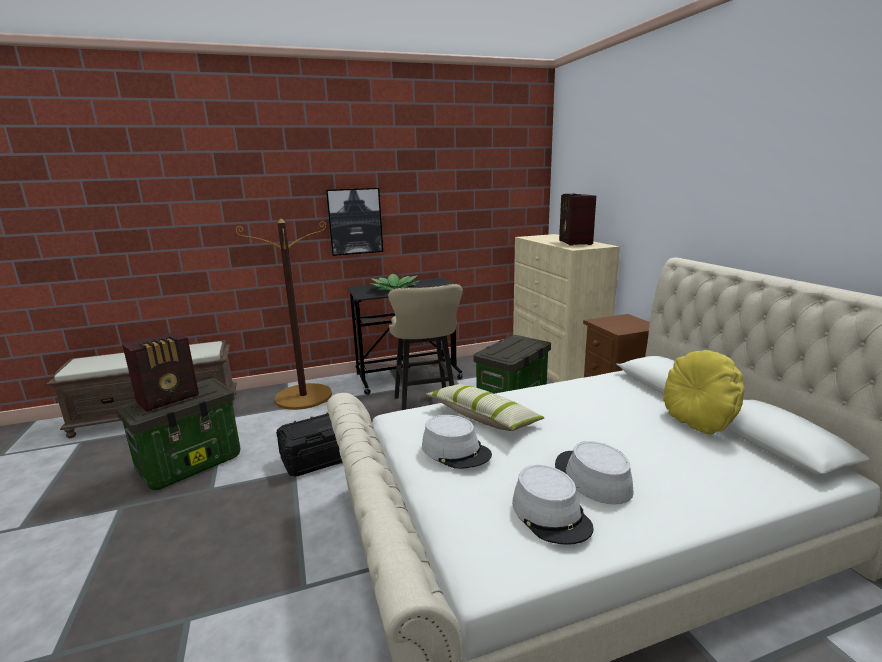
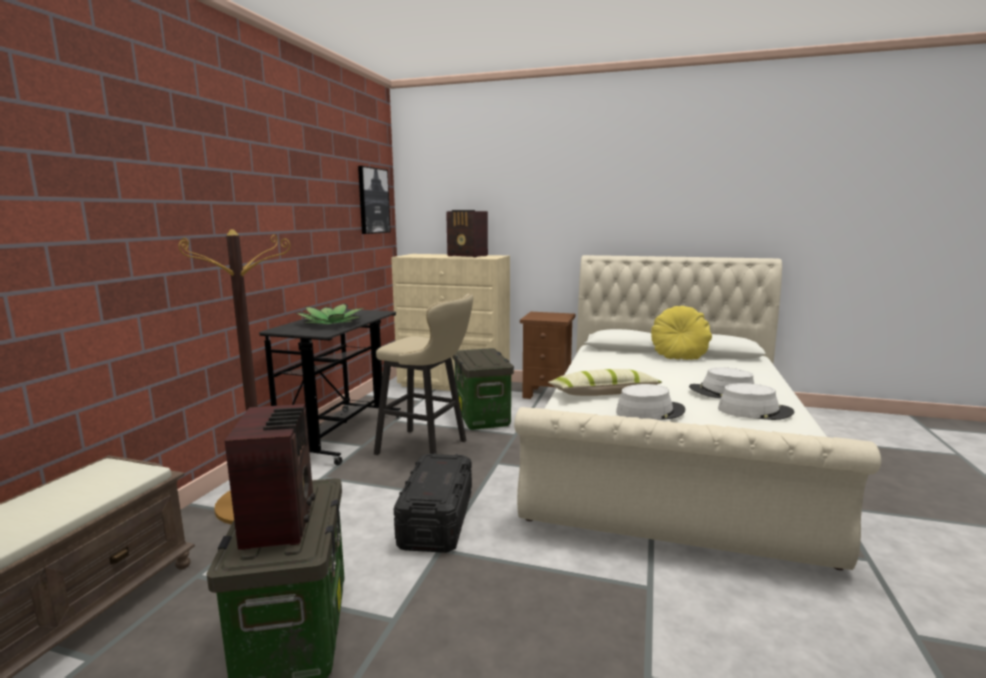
camera: 55 degrees left, 5 degrees down
picture [326,188,383,256] -> picture moved to [358,166,391,234]

